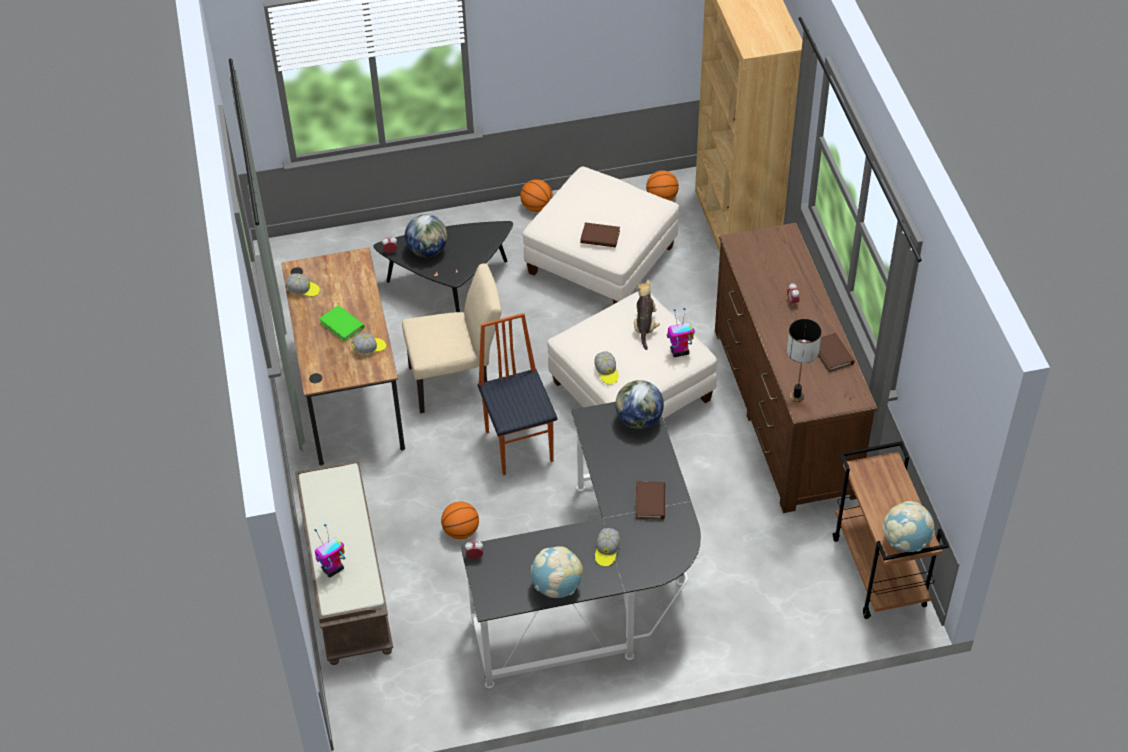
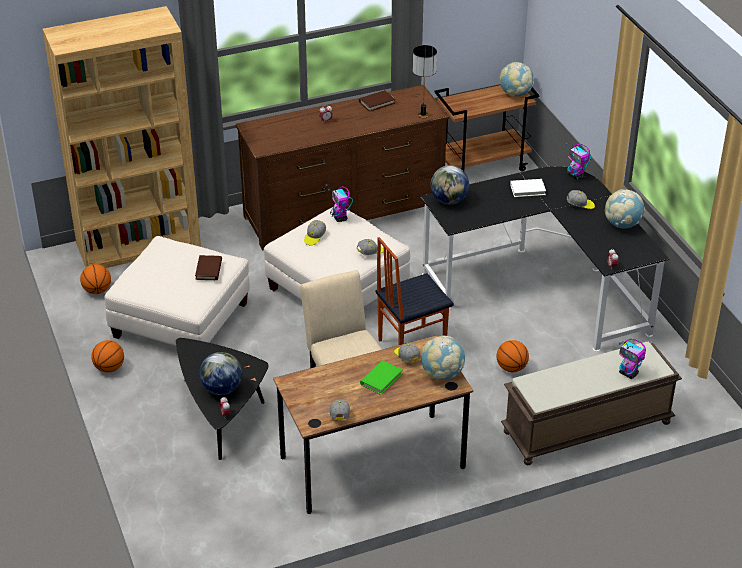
camera: 100 degrees left, 10 degrees down
plush toy [634,280,660,350] -> cap [304,220,326,245]
brown book [636,481,665,519] -> white book [510,179,546,197]
none -> globe [421,336,465,380]
none -> toy robot [566,143,591,180]

